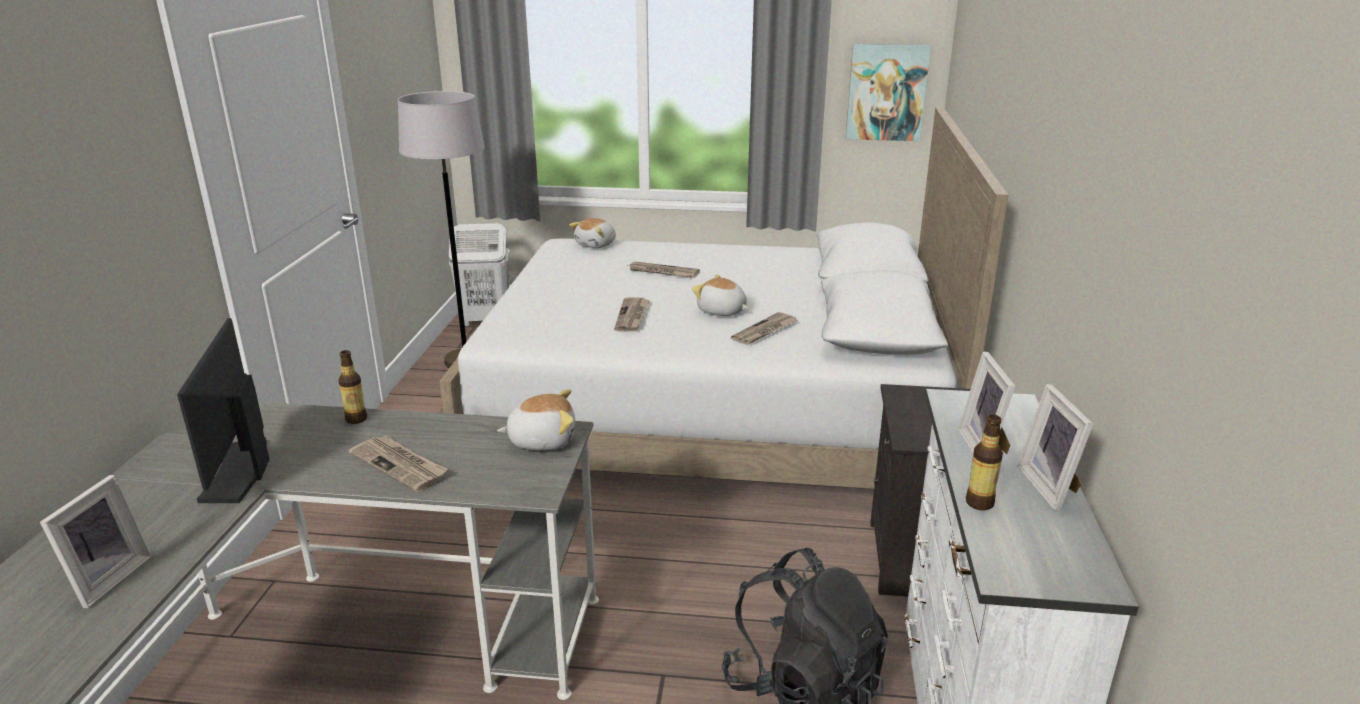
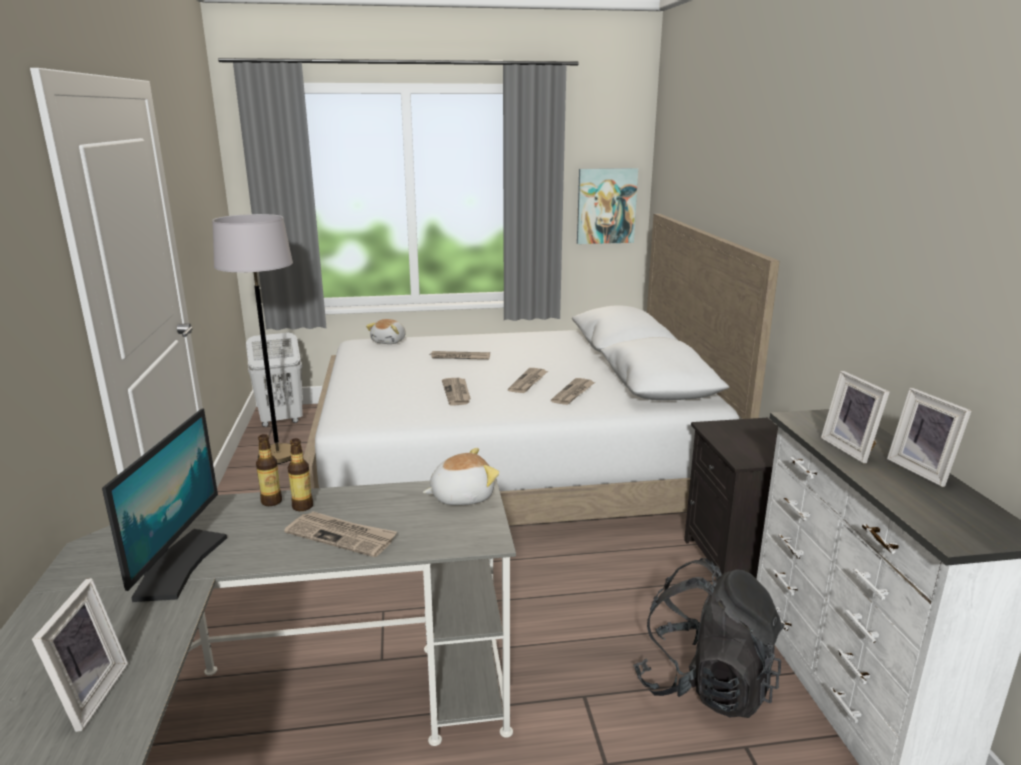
camera: 15 degrees left, 5 degrees down
monitor [177,318,269,503] -> monitor turned 150 degrees counterclockwise [102,408,227,602]
plush toy [692,274,749,316] -> newspaper [508,368,548,393]
bottle [966,415,1003,510] -> bottle moved to [288,438,313,511]

